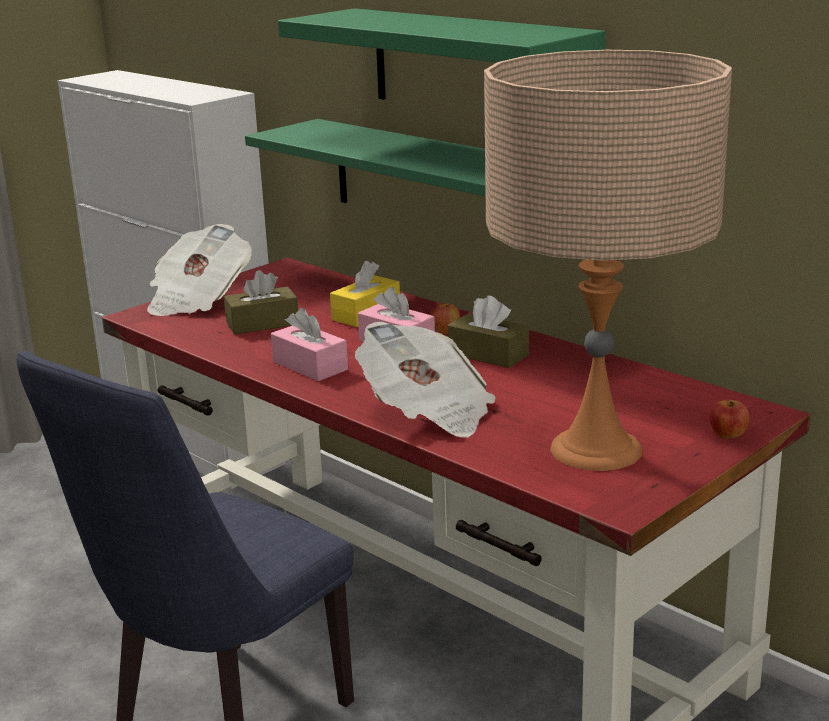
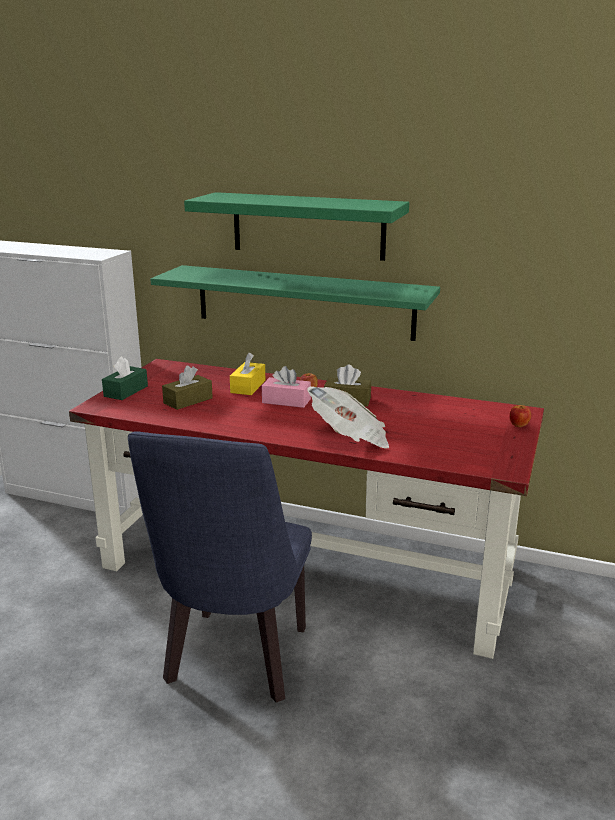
camera: 25 degrees left, 0 degrees up
newspaper [147,224,252,316] -> green tissue box [102,356,148,400]
pink tissue box [271,308,348,381] -> none
beige table lamp [484,50,732,471] -> none

